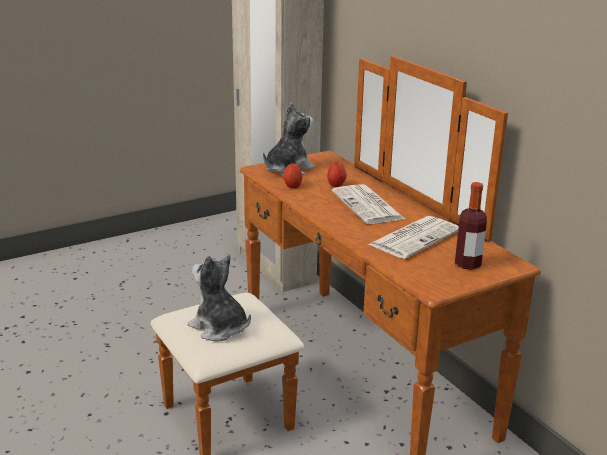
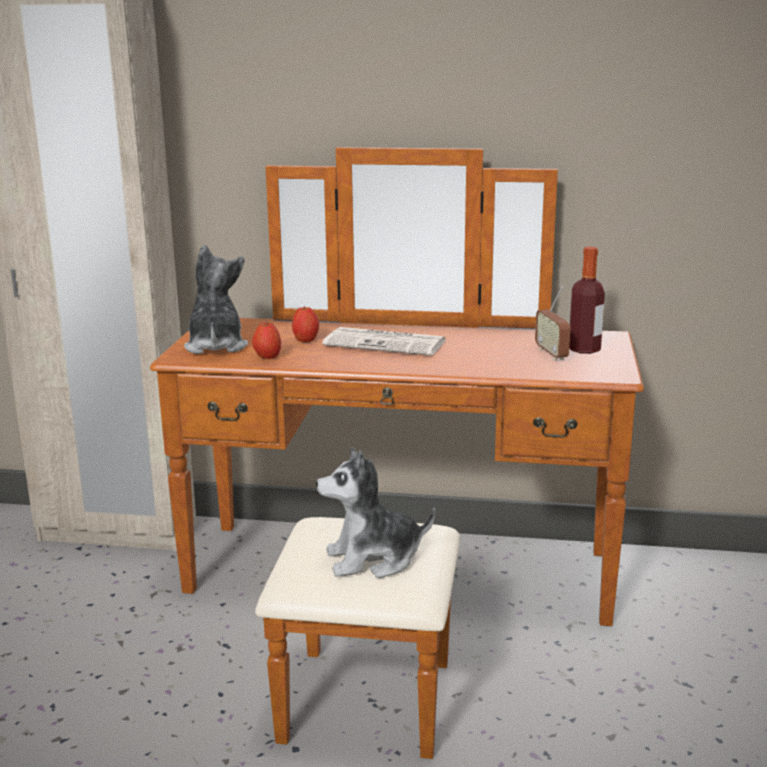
camera: 50 degrees left, 5 degrees down
newspaper [368,216,459,259] -> none
none -> radio [535,286,570,361]

